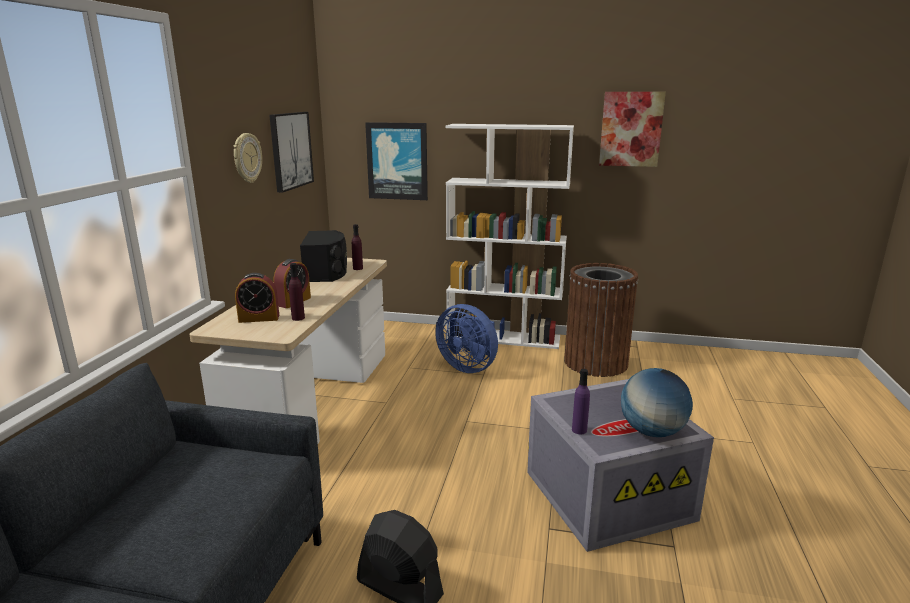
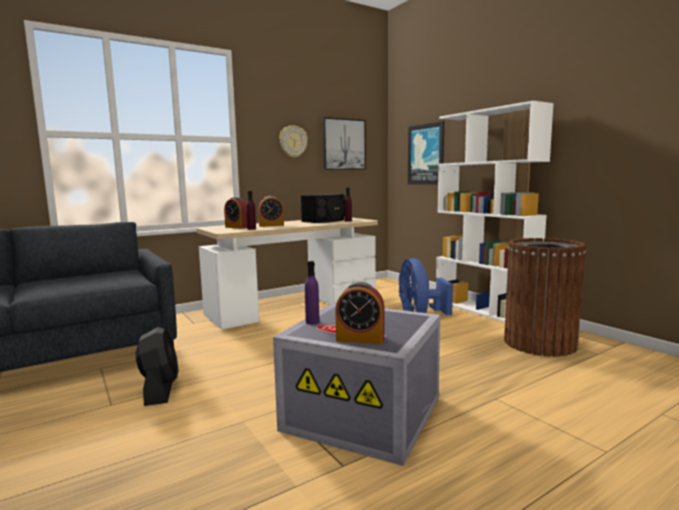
camera: 45 degrees right, 10 degrees down
picture [599,92,666,167] -> none
globe [621,368,693,437] -> alarm clock [335,282,384,344]

